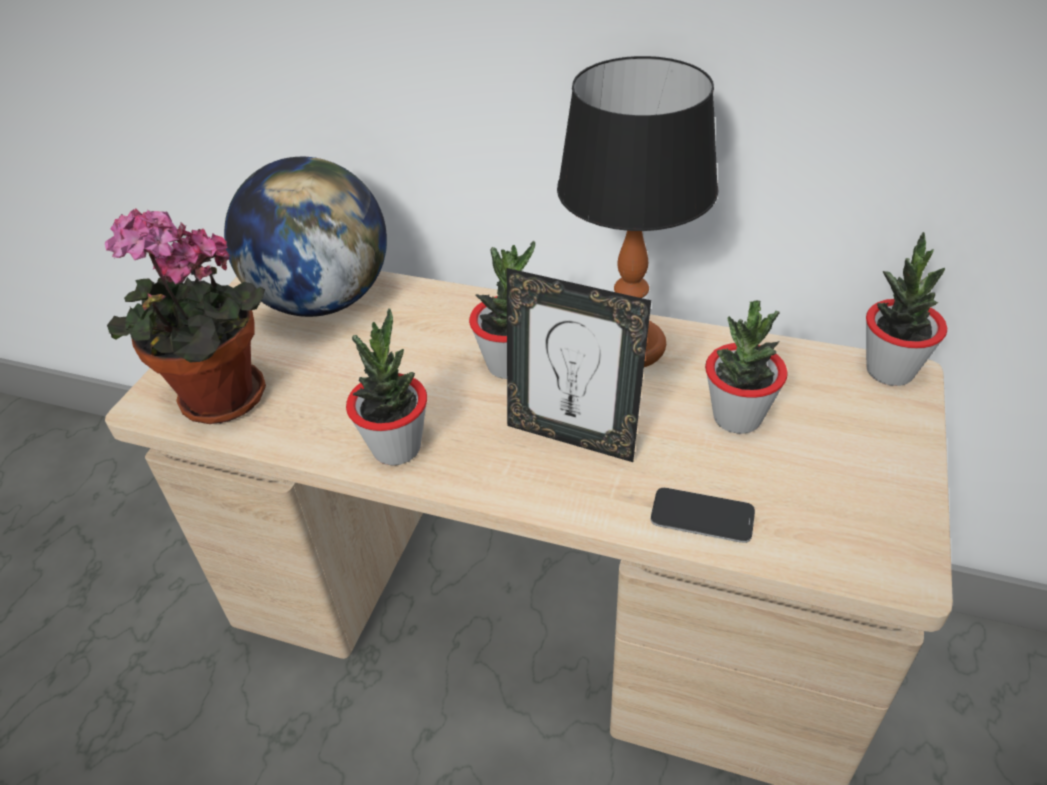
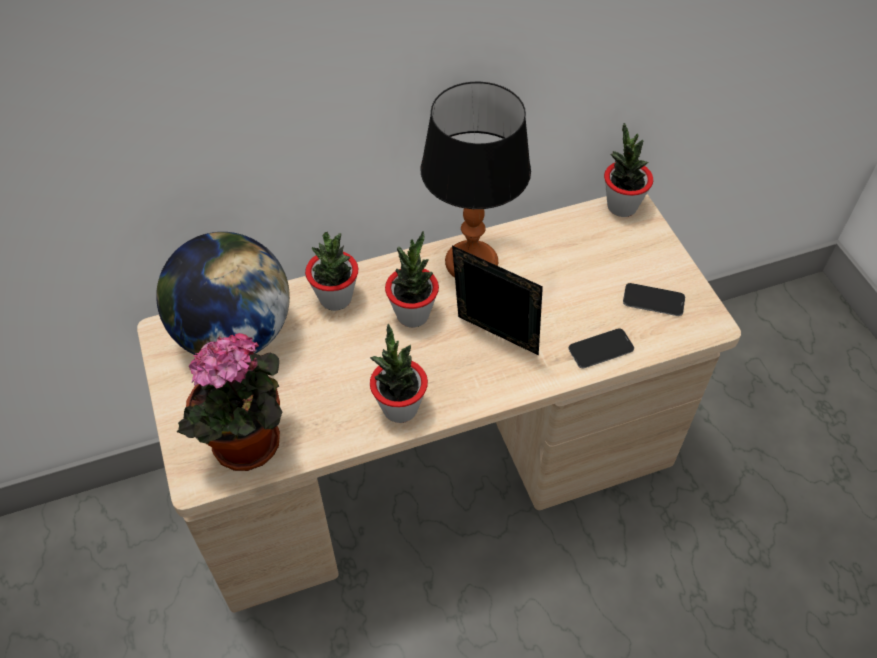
camera: 40 degrees left, 10 degrees up
picture frame [507,268,651,462] -> picture frame turned 135 degrees counterclockwise [452,245,543,355]
potted plant [705,301,788,434] -> potted plant moved to [305,232,358,311]
none -> phone [623,283,685,316]

